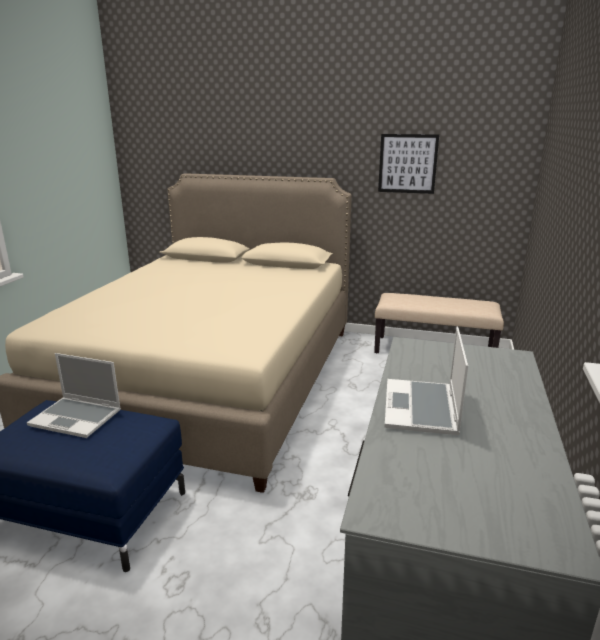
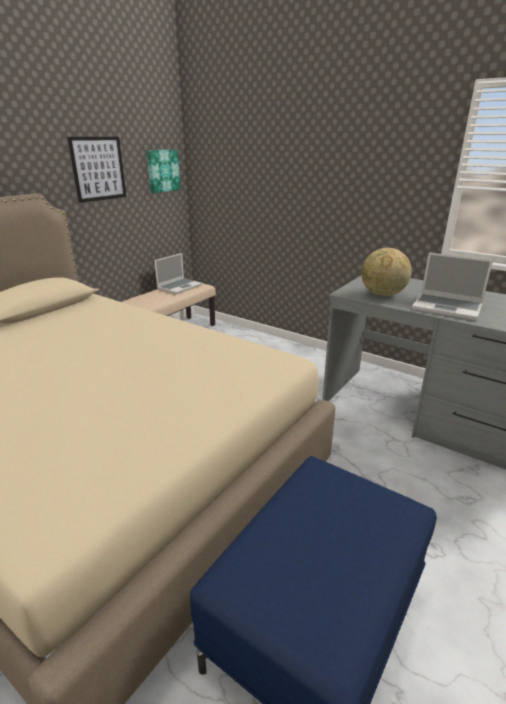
camera: 70 degrees left, 5 degrees up
laptop [27,353,121,438] -> laptop moved to [154,253,202,294]
none -> picture [147,149,181,193]
none -> globe [361,248,412,296]

